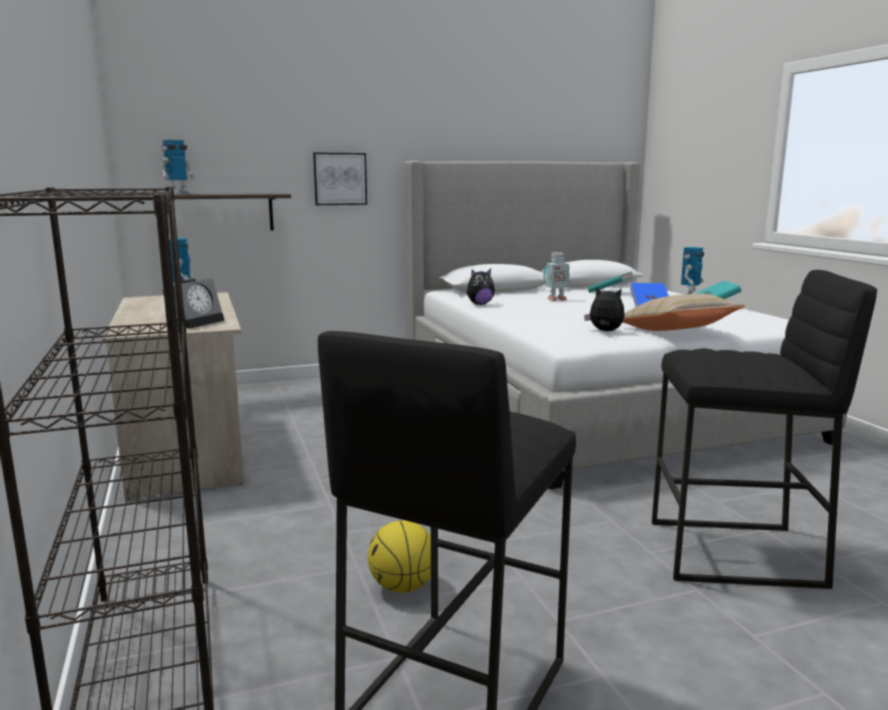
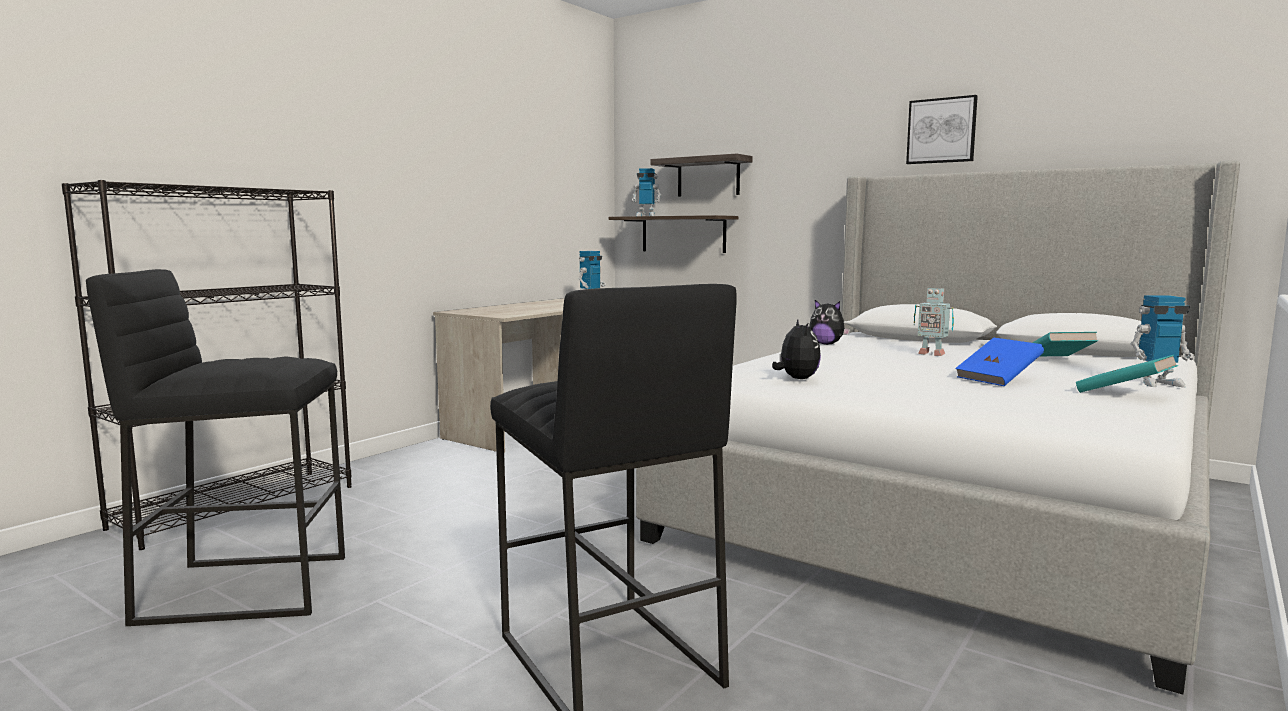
camera: 55 degrees right, 5 degrees down
alarm clock [162,278,225,328] -> none
picture [313,153,367,205] -> picture moved to [906,95,978,164]
basketball [368,520,431,593] -> none
beige pillow [623,294,745,331] -> none
none -> shelf [650,153,753,197]

